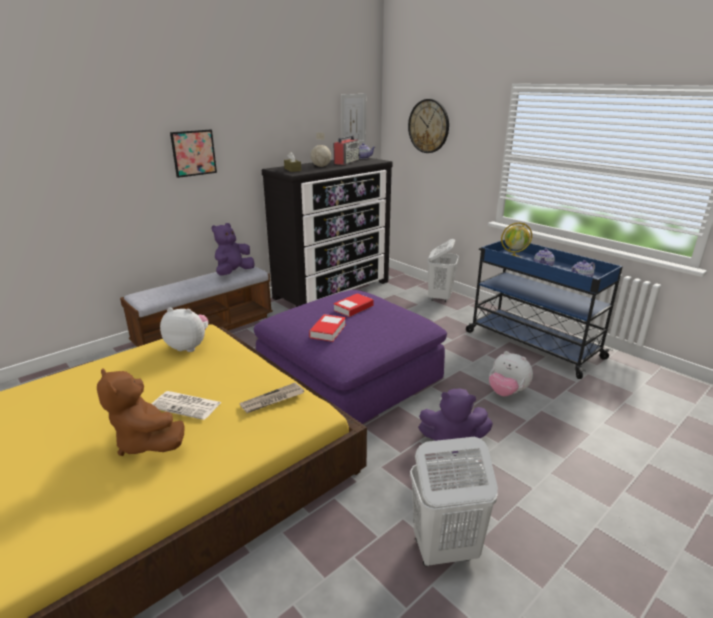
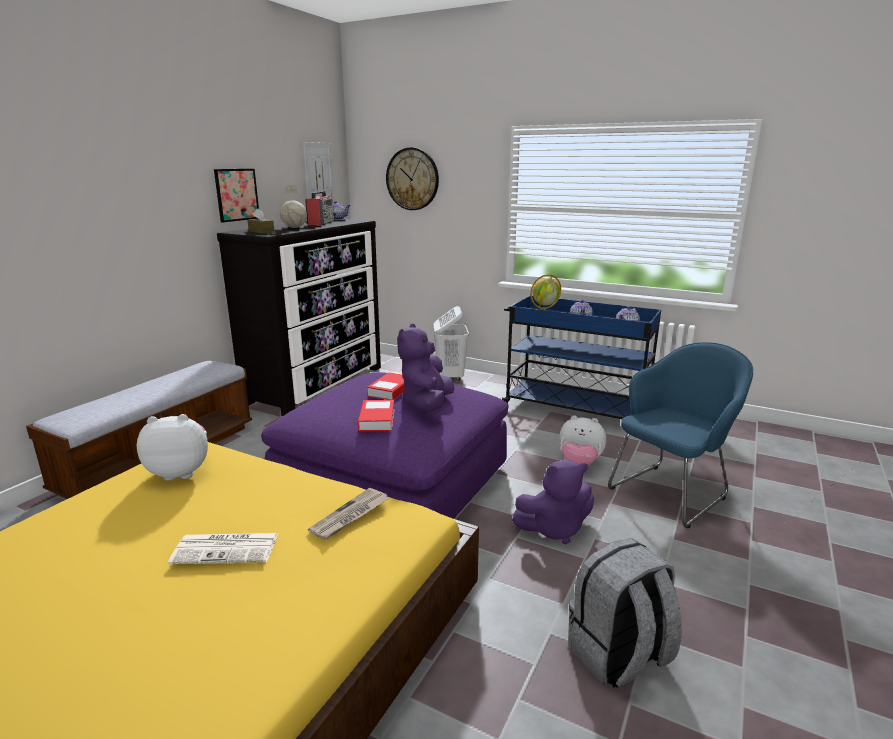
camera: 20 degrees left, 5 degrees down
brown plush toy [97,368,185,456] -> none
picture [170,130,217,178] -> picture moved to [214,169,259,223]
purple plush toy [212,223,255,276] -> purple plush toy moved to [397,324,455,412]
white laundry basket [410,437,498,566] -> grey backpack [568,538,682,688]
none -> blue armchair [608,342,753,529]

